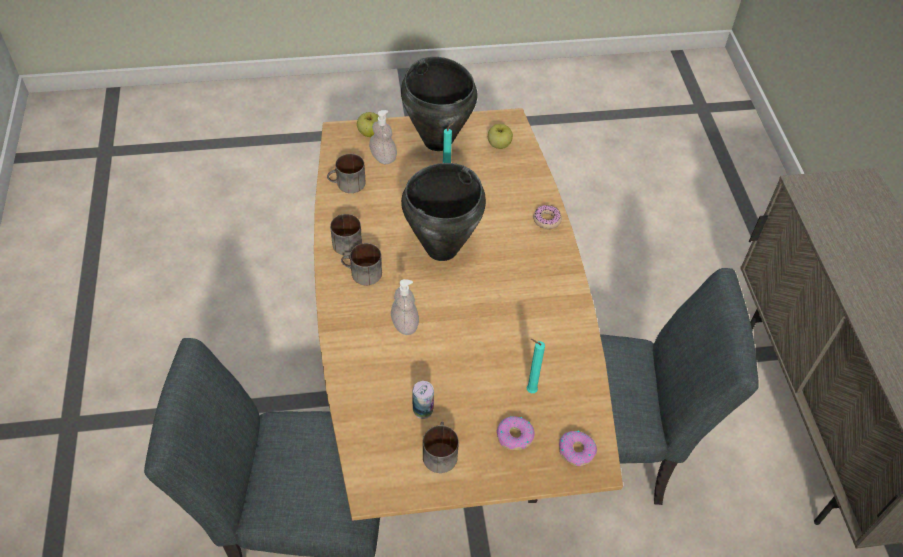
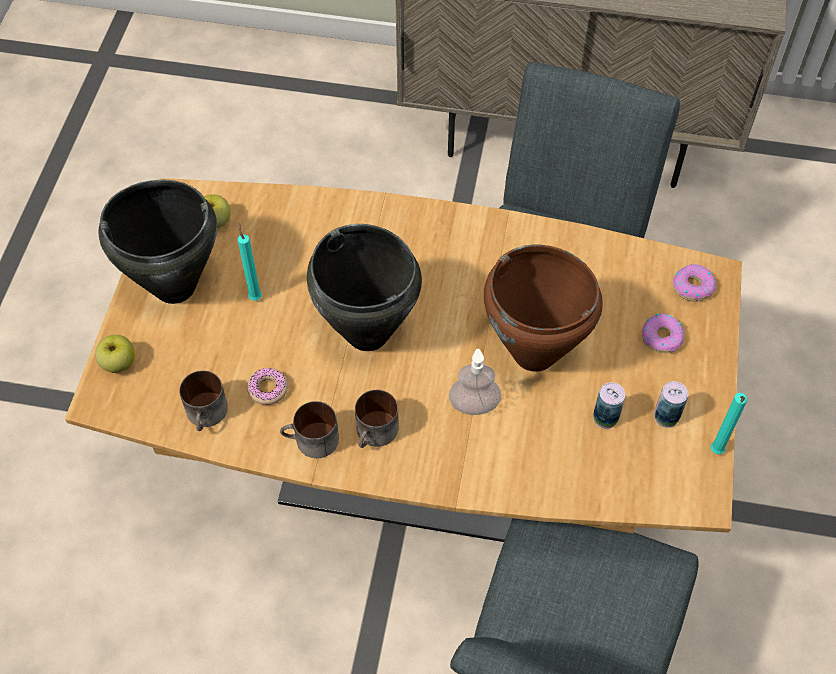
camera: 70 degrees left, 5 degrees up
soap dispenser [369,110,397,164] -> none
mug [423,422,459,473] -> can [654,381,688,428]
turquoise candle [526,339,545,393] -> turquoise candle moved to [711,393,747,454]
donut [533,205,562,229] -> donut moved to [247,368,288,405]
none -> brown cooking pot [484,245,602,372]

